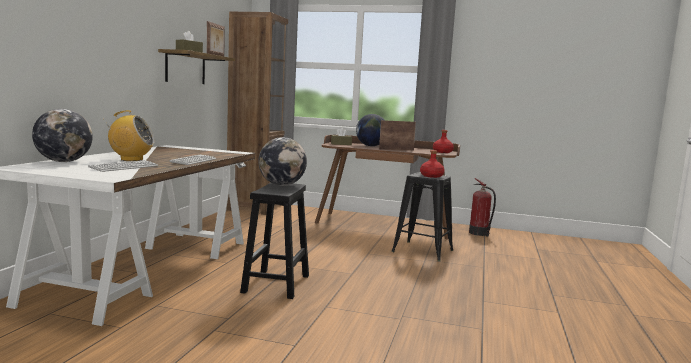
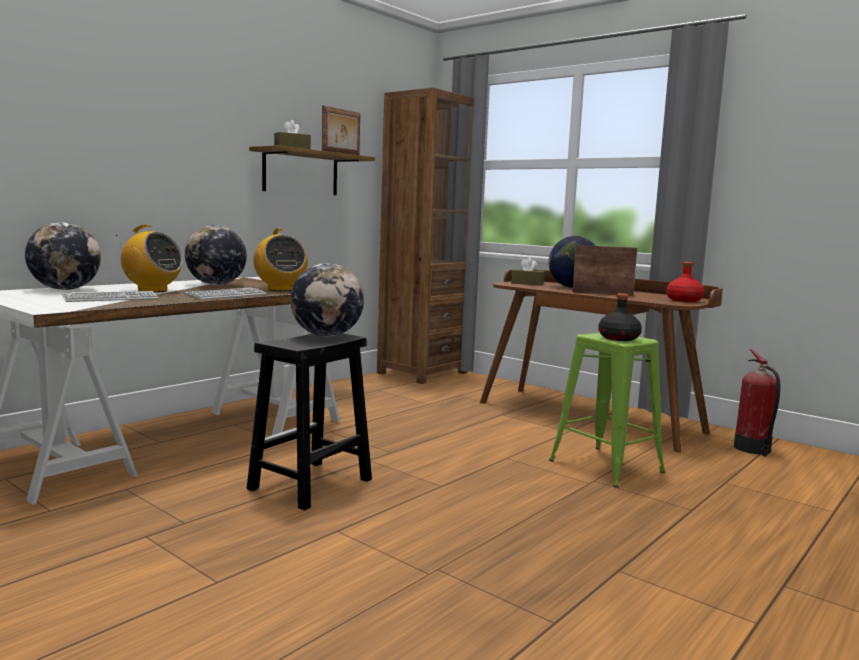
camera: 25 degrees right, 0 degrees up
black stool [391,172,453,262] -> green stool [549,332,665,488]
red bottle [420,150,445,178] -> black bottle [598,293,642,341]
none -> globe [185,225,247,285]
none -> radio [253,228,308,291]

